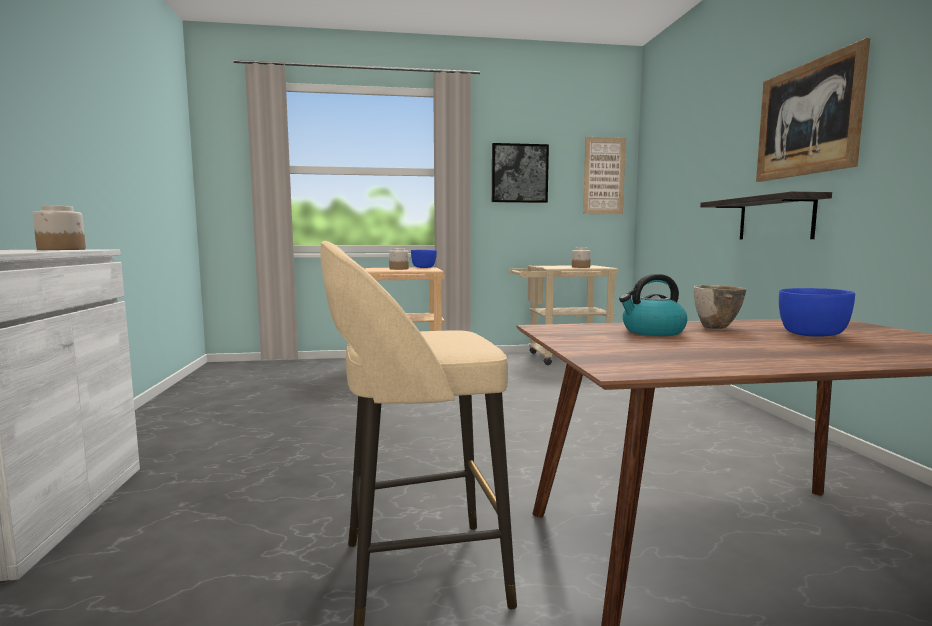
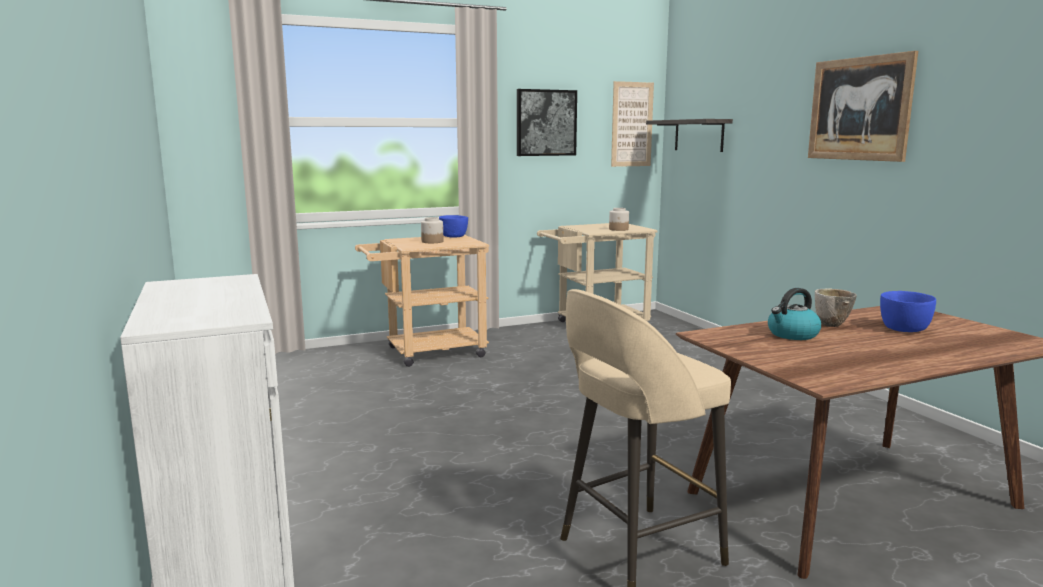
camera: 15 degrees left, 5 degrees up
jar [33,205,86,250] -> none
shelf [700,191,832,239] -> shelf moved to [646,119,733,152]

